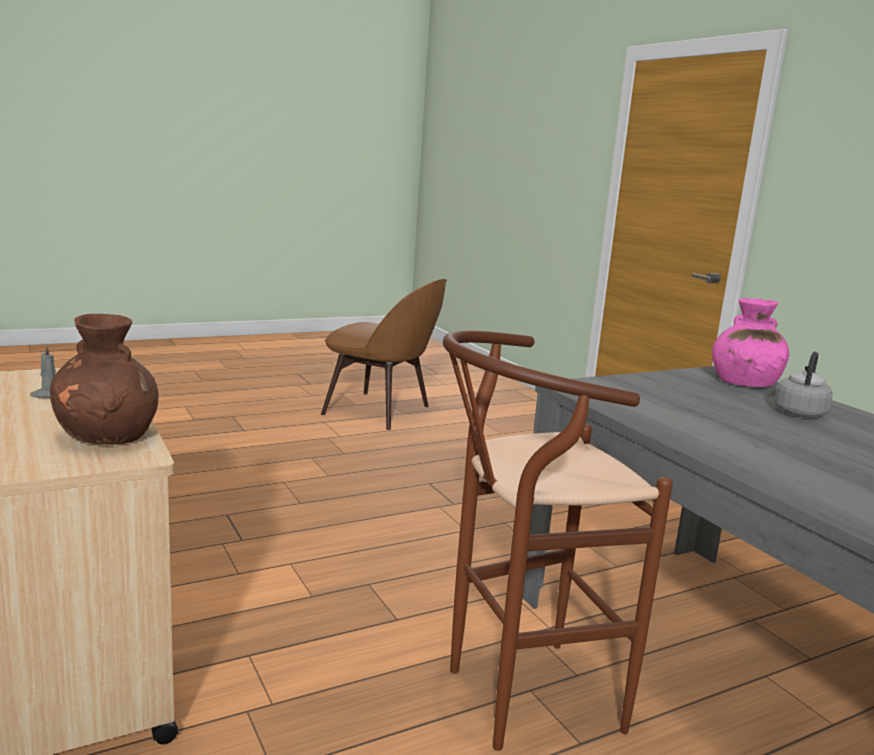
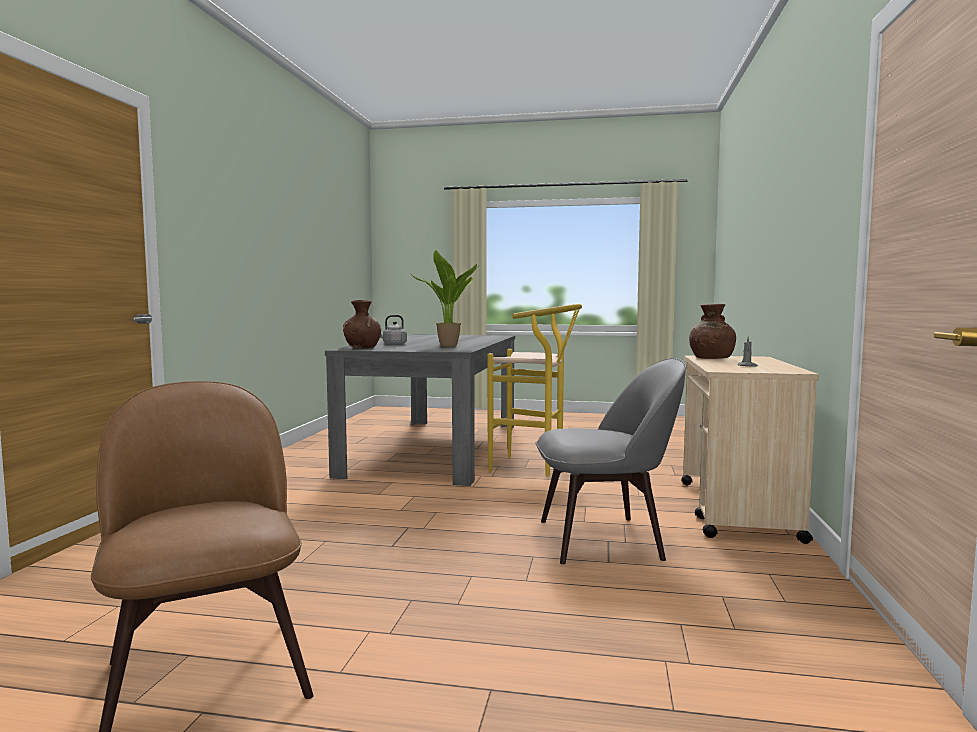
camera: 140 degrees left, 10 degrees down
brown stool [443,330,673,751] -> yellow stool [487,304,582,476]
pink vase [712,298,789,387] -> brown vase [343,300,381,348]
none -> potted plant [411,250,478,347]
none -> grey chair [536,358,687,564]

